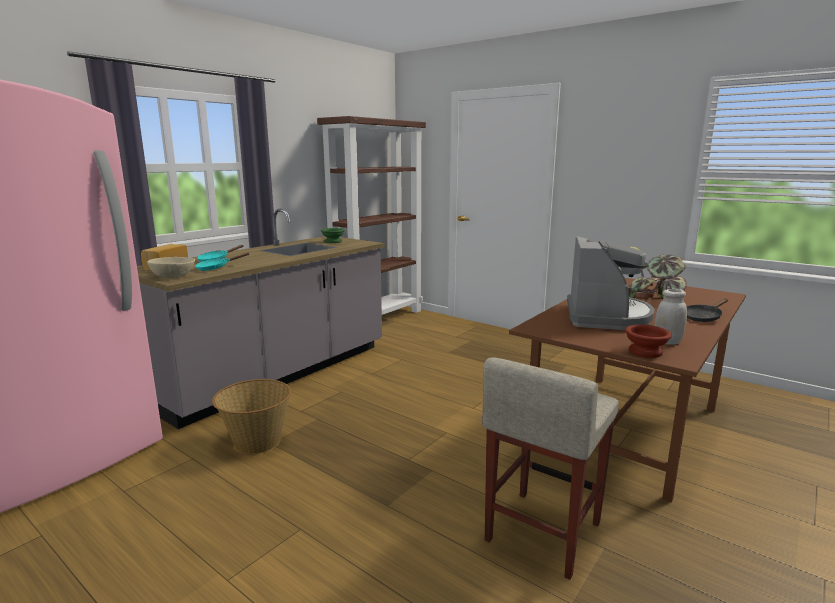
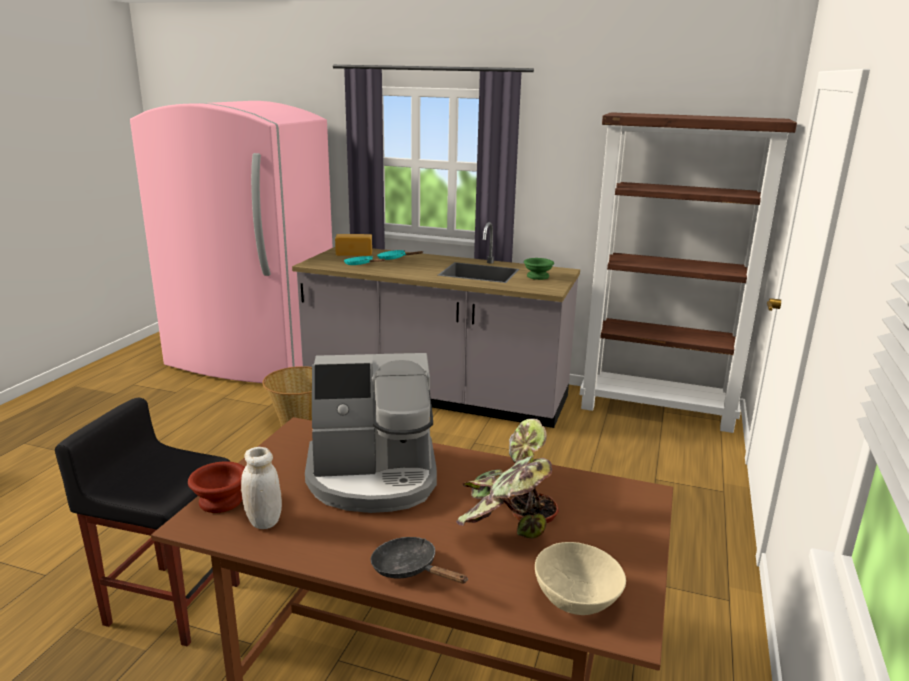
camera: 70 degrees right, 5 degrees up
beige bowl [147,257,195,278] -> beige bowl moved to [535,542,626,615]
beige stool [482,358,619,580] -> black stool [55,398,240,646]

